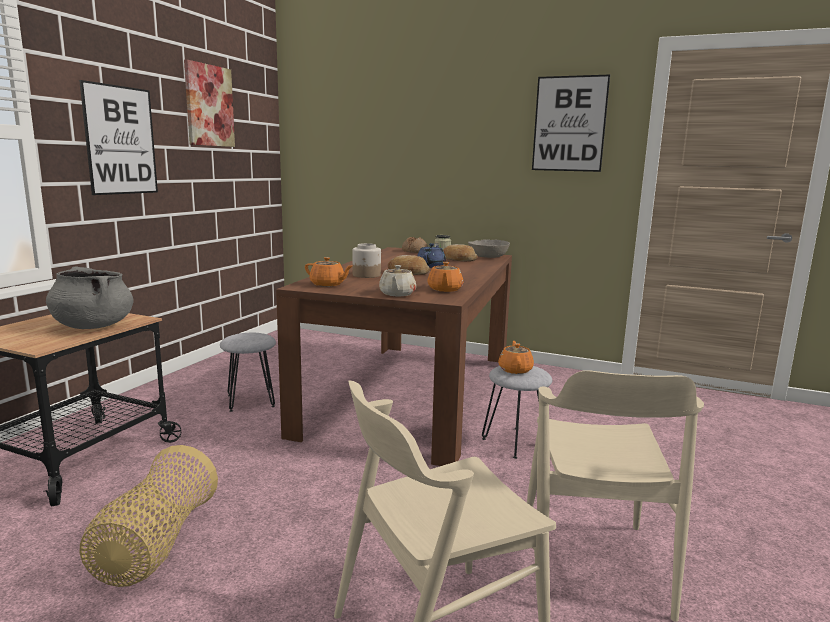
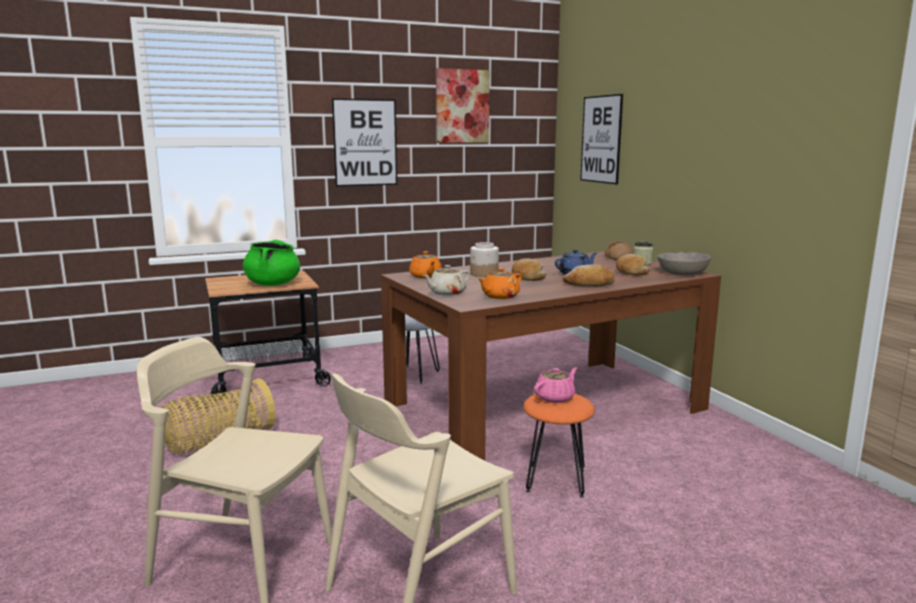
camera: 45 degrees right, 0 degrees up
grey cooking pot [46,266,133,329] -> green cooking pot [243,240,300,286]
grey stool [482,366,552,459] -> orange stool [523,394,595,498]
orange teapot [498,341,534,374] -> pink teapot [534,367,577,403]
picture [532,74,610,172] -> picture moved to [580,94,623,184]
none -> bread [563,264,615,286]

